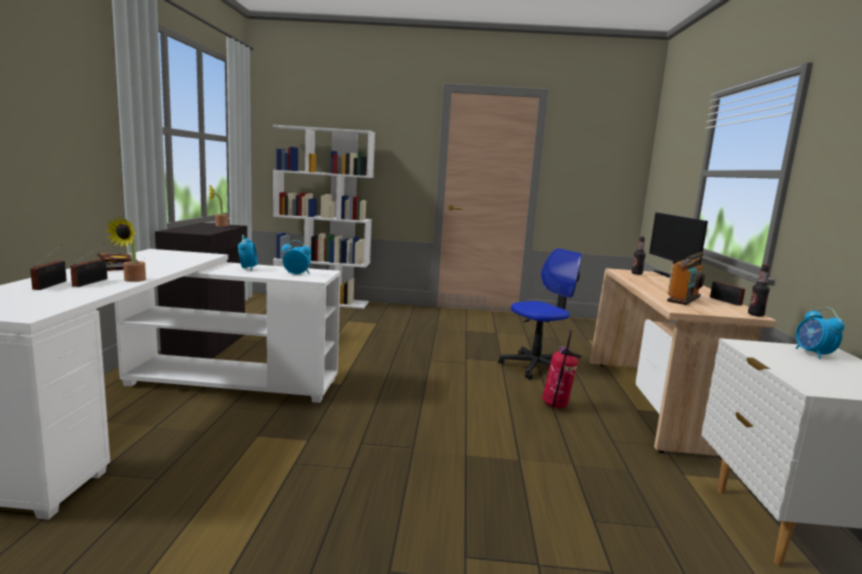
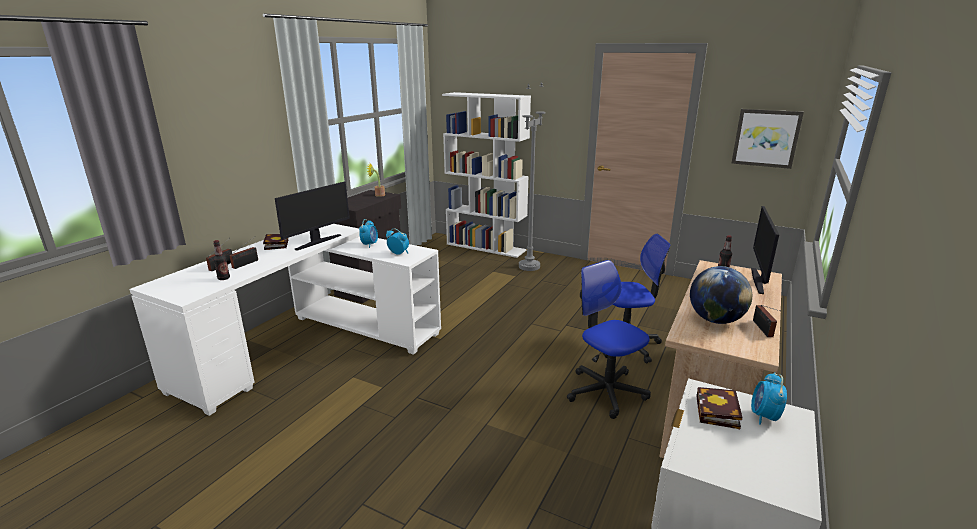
camera: 25 degrees right, 10 degrees up
potted plant [106,217,146,282] -> none
fire extinguisher [542,330,582,409] -> office chair [567,260,651,419]
radio [667,252,705,305] -> globe [690,266,752,324]
bottle [748,264,770,317] -> bottle moved to [213,240,230,280]
none -> monitor [275,182,350,251]
none -> grey floor lamp [519,82,546,271]
none -> book [696,387,742,429]
none -> picture [732,109,804,169]

